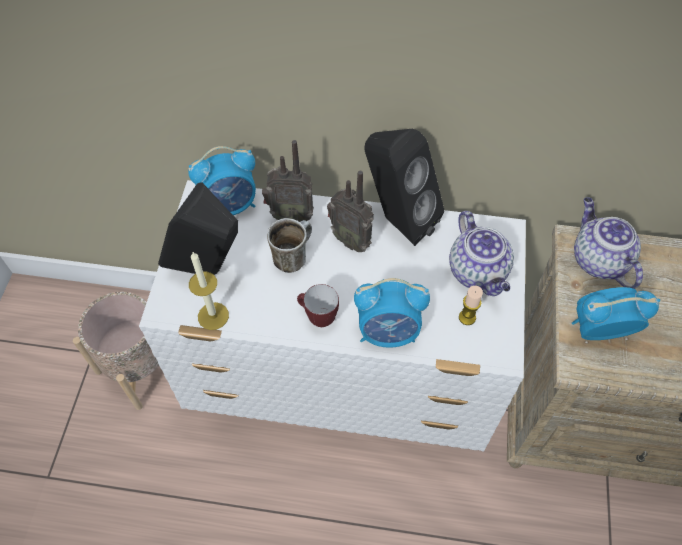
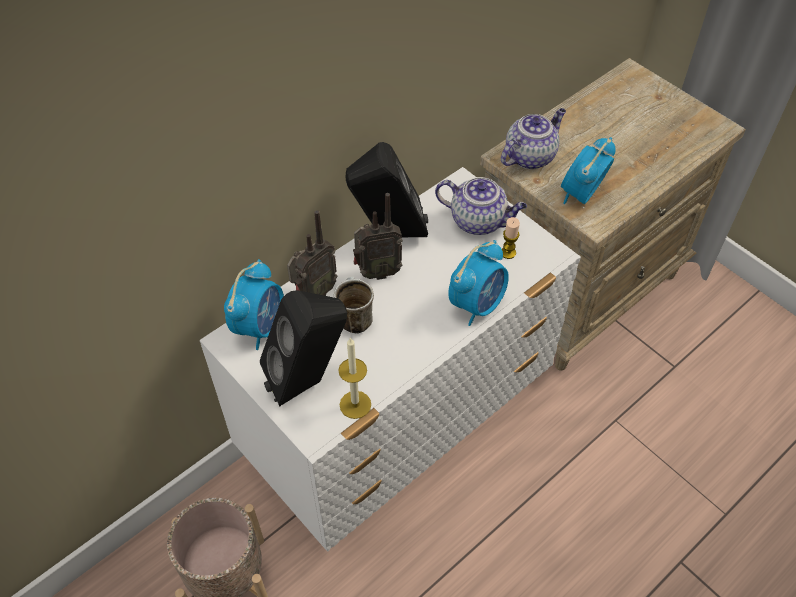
camera: 50 degrees left, 5 degrees down
mug [297,284,339,327] -> none
teapot [574,197,643,289] -> teapot turned 120 degrees clockwise [501,108,566,170]

